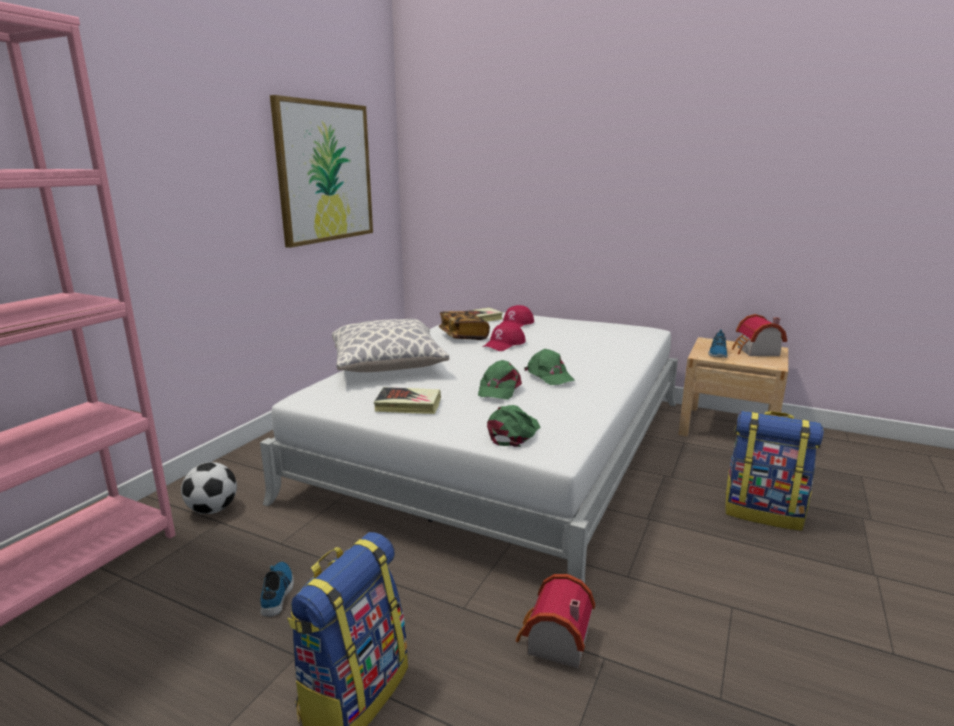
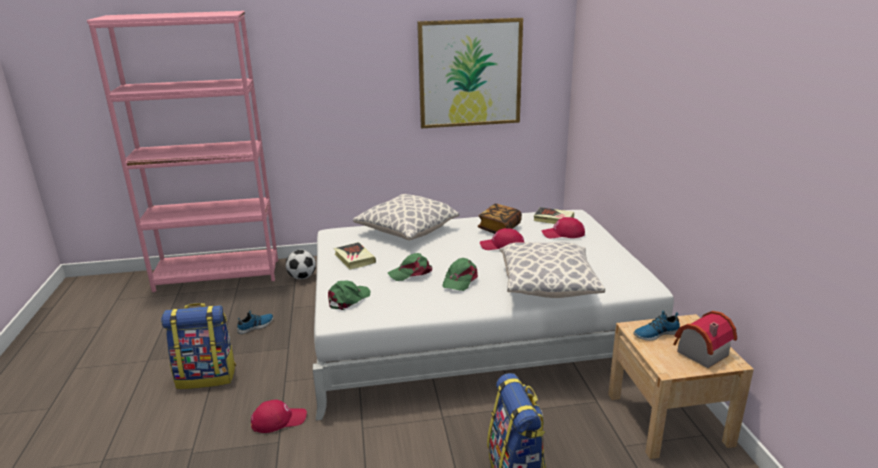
camera: 55 degrees right, 5 degrees up
green cap [487,405,540,447] -> green cap turned 45 degrees counterclockwise [328,281,371,310]
toy house [516,574,595,668] -> red cap [251,400,307,433]
none -> pillow [499,242,605,298]

